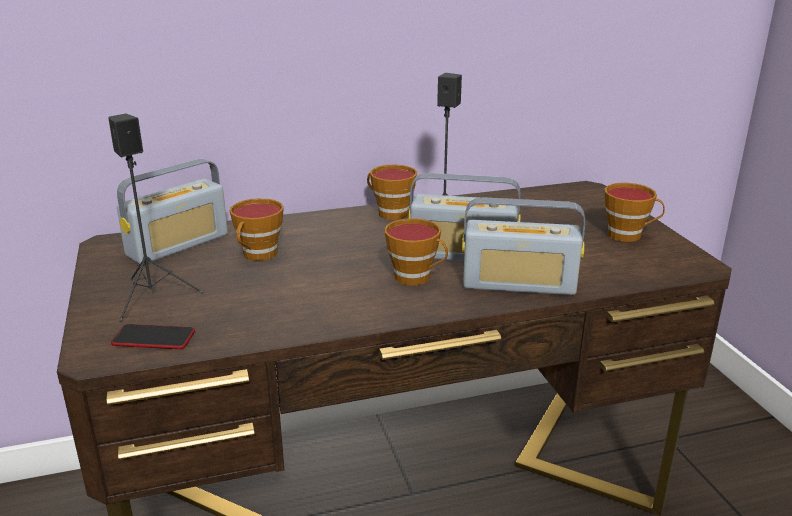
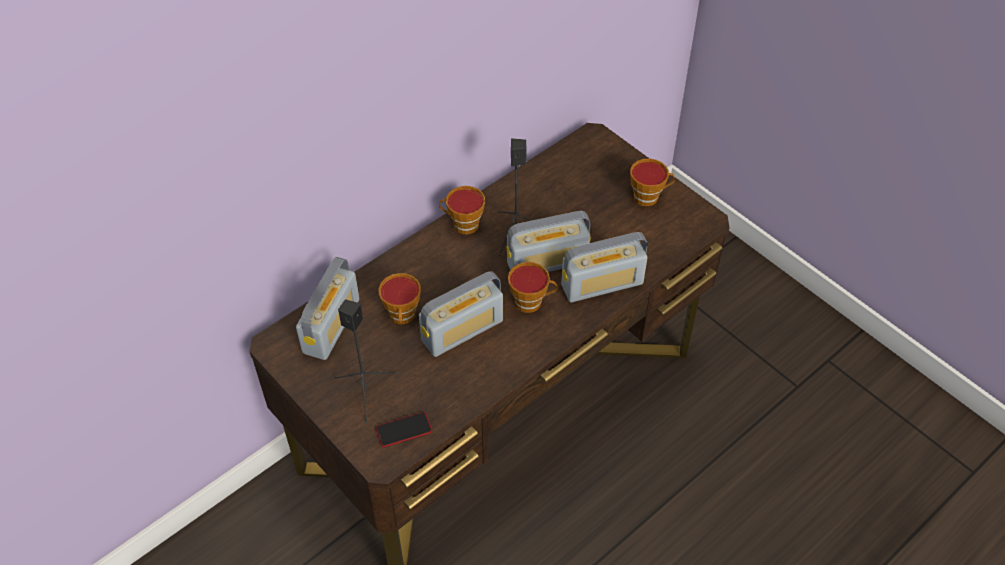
camera: 25 degrees left, 25 degrees up
none -> radio [419,271,503,357]

